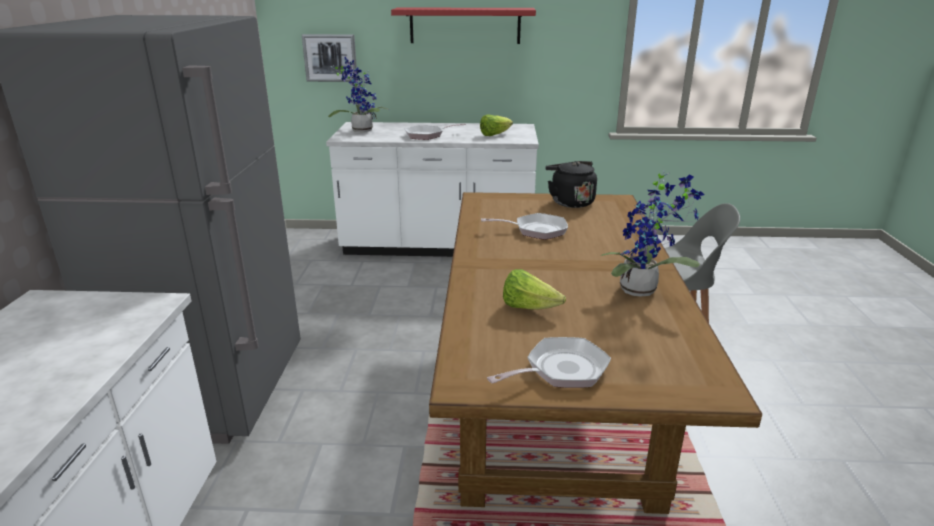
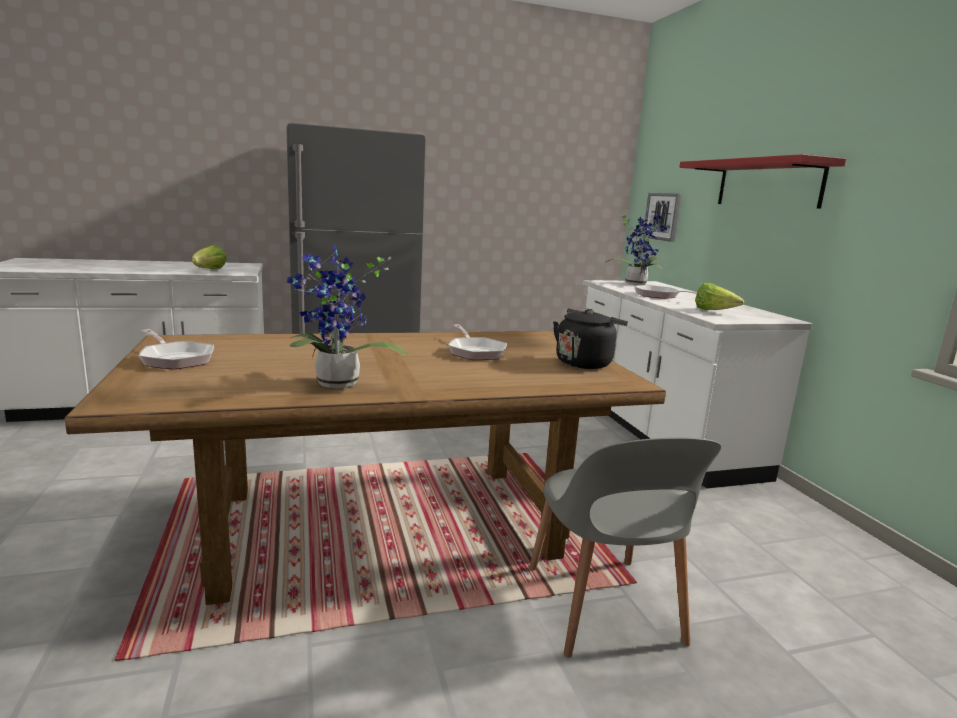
camera: 70 degrees right, 10 degrees down
lettuce [503,269,566,310] -> lettuce moved to [192,245,227,270]

